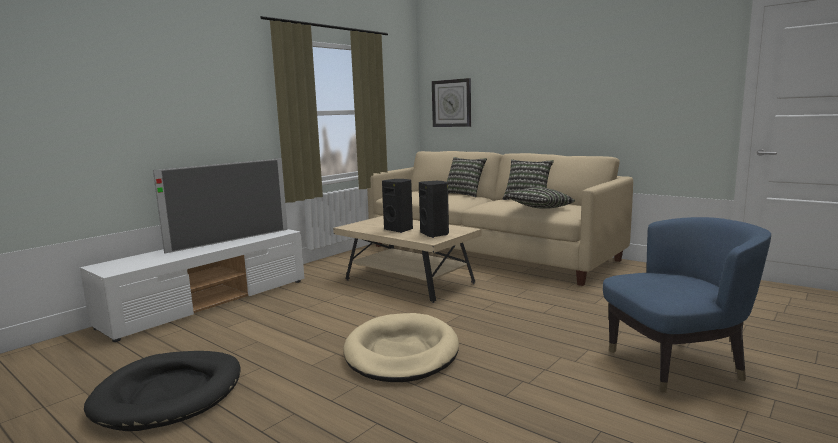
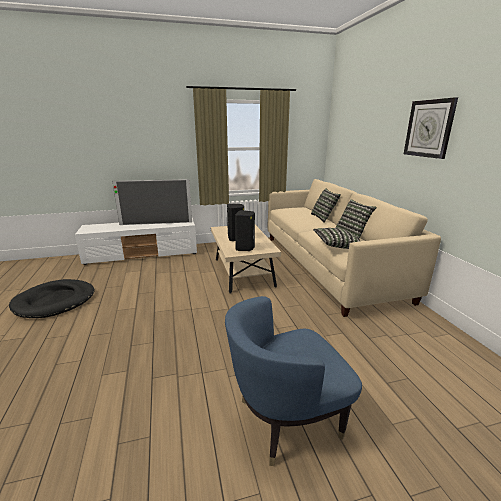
camera: 35 degrees right, 10 degrees up
beige dog bed [343,313,459,382] -> none
wall clock [432,78,471,127] -> wall clock moved to [404,97,458,159]
blue armchair [603,217,771,393] -> blue armchair turned 135 degrees clockwise [225,296,362,466]

